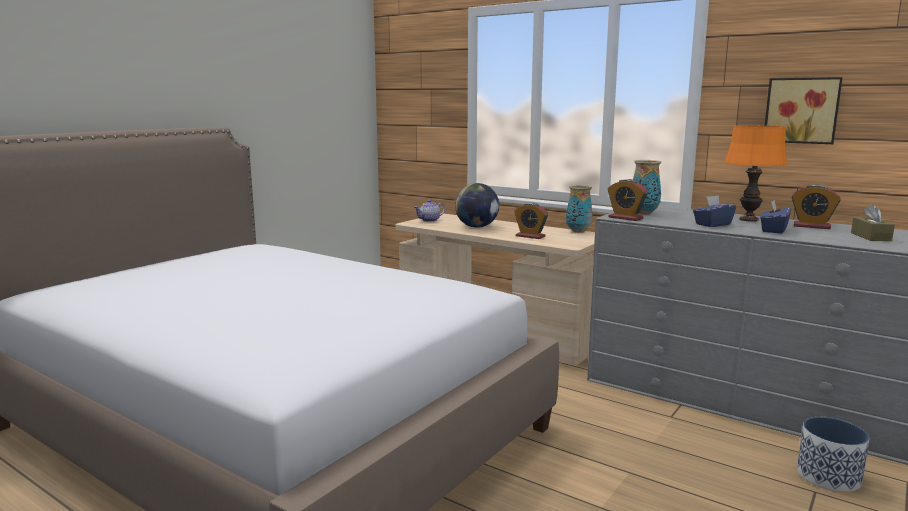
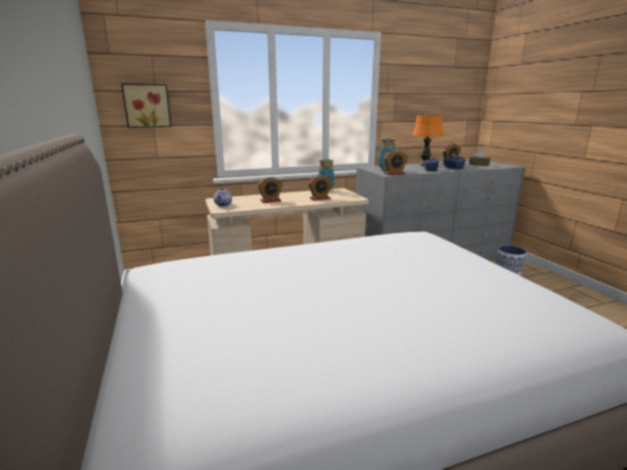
camera: 55 degrees left, 5 degrees up
globe [455,183,499,228] -> alarm clock [257,177,283,203]
picture [765,77,843,144] -> picture moved to [121,83,171,128]

